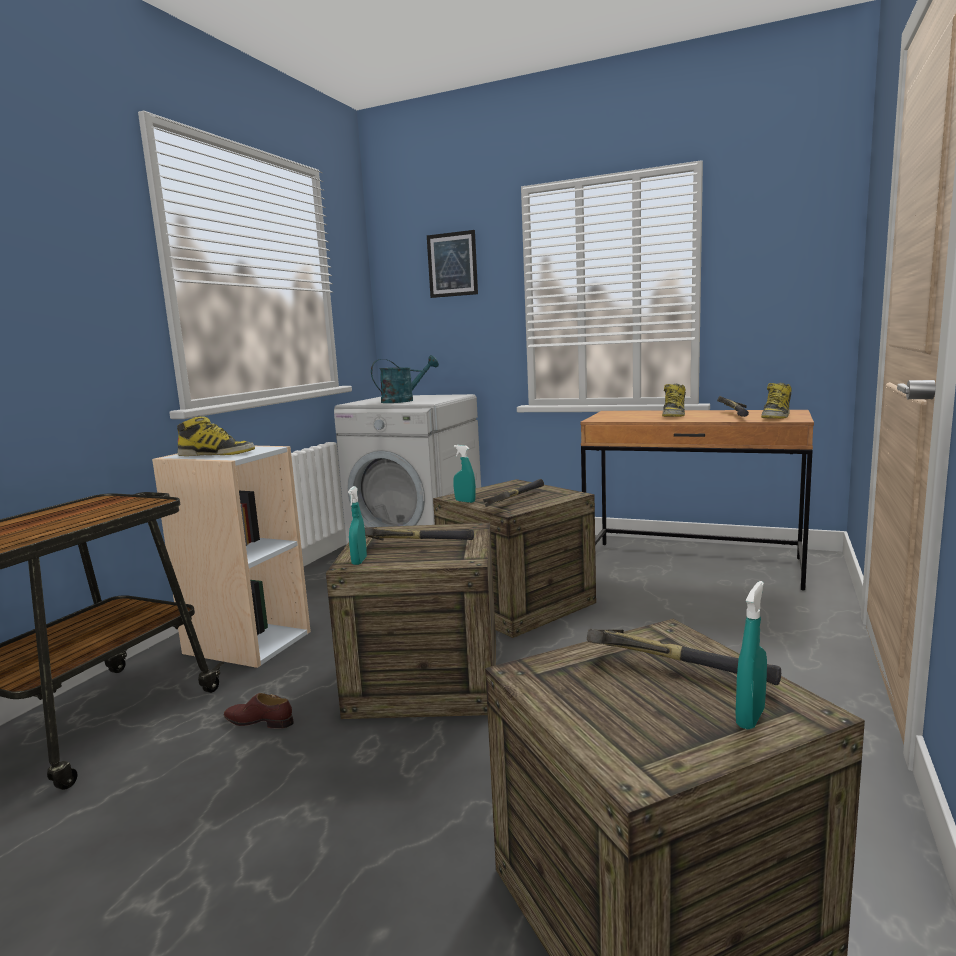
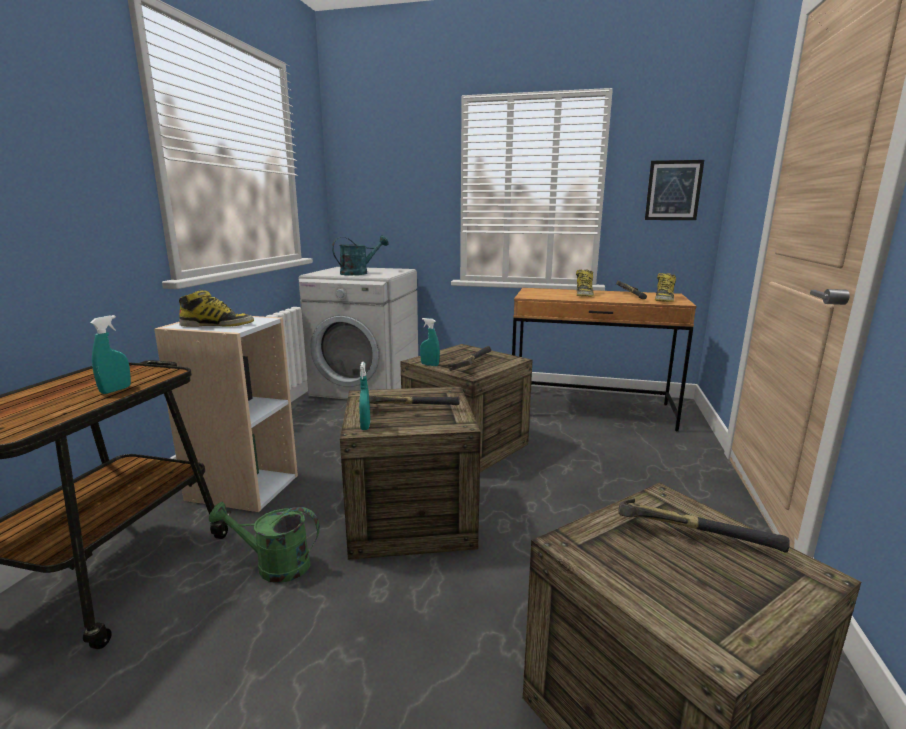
camera: 10 degrees left, 5 degrees up
brown shoe [224,693,294,729] -> green watering can [209,502,320,583]
picture [427,230,478,298] -> picture moved to [645,160,704,220]
turquoise spray bottle [736,581,767,730] -> turquoise spray bottle moved to [90,315,131,394]

